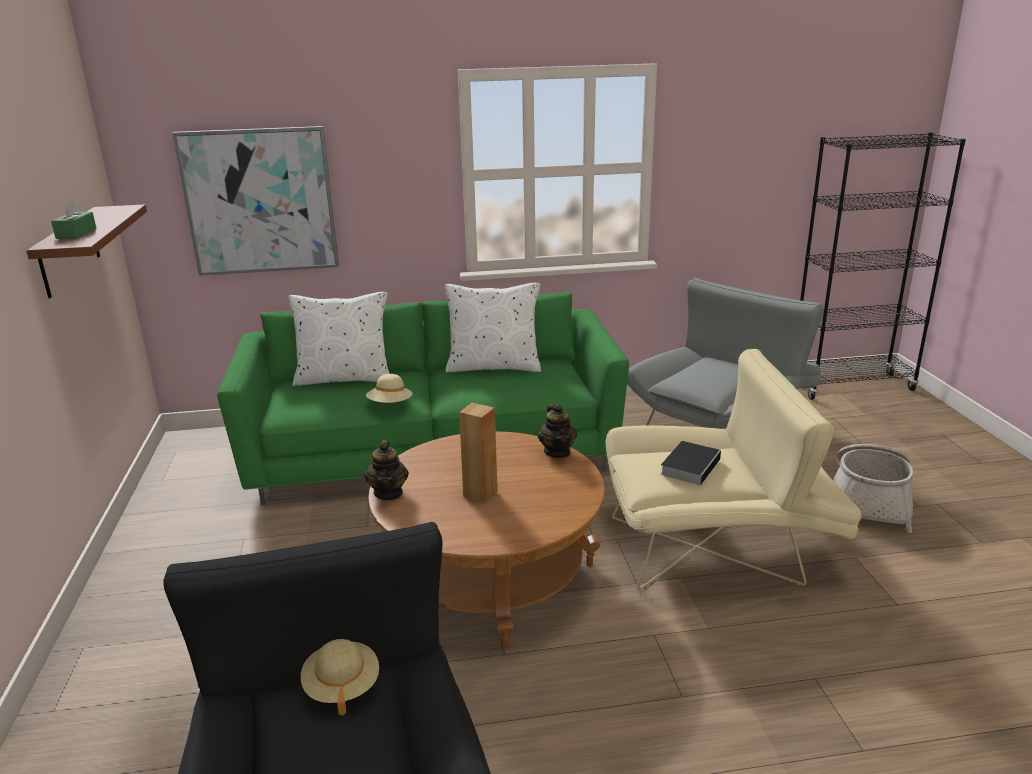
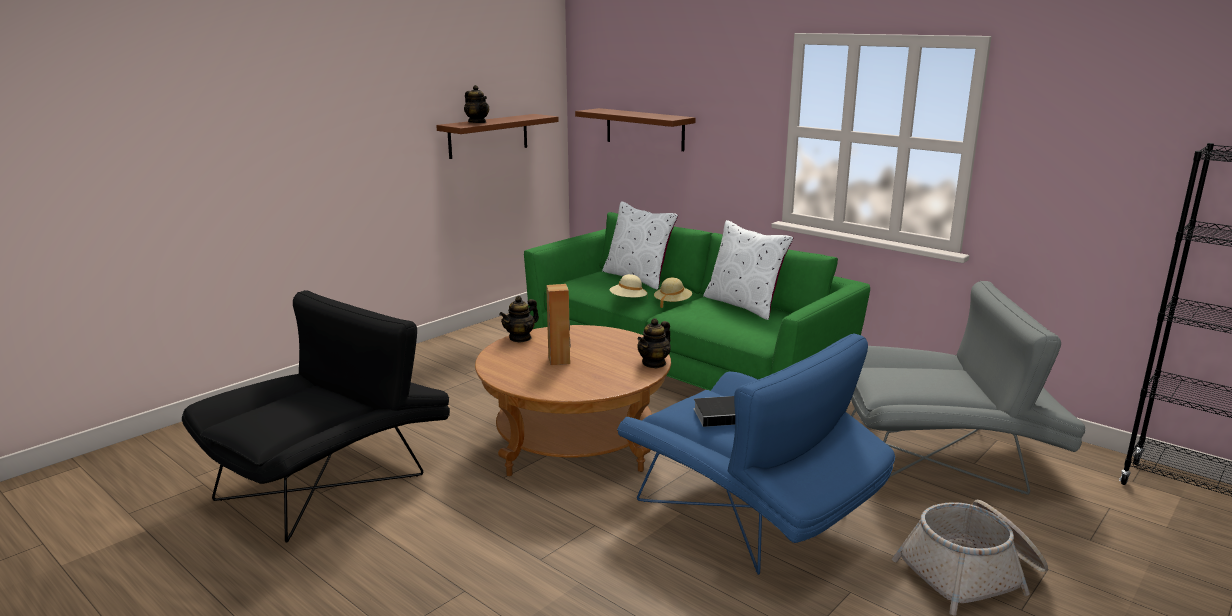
camera: 50 degrees right, 5 degrees down
green tissue box [51,199,97,239] -> teapot [464,85,489,123]
picture [172,126,339,276] -> brown shelf [575,108,696,151]
beige hat [301,639,379,716] -> beige hat moved to [654,278,692,308]
beige armchair [605,349,862,591] -> blue armchair [617,333,895,575]

